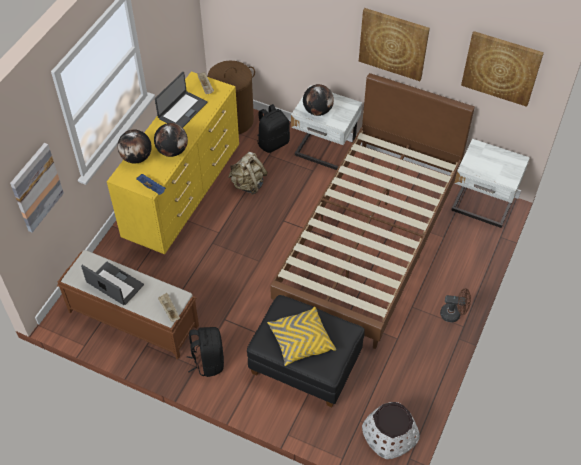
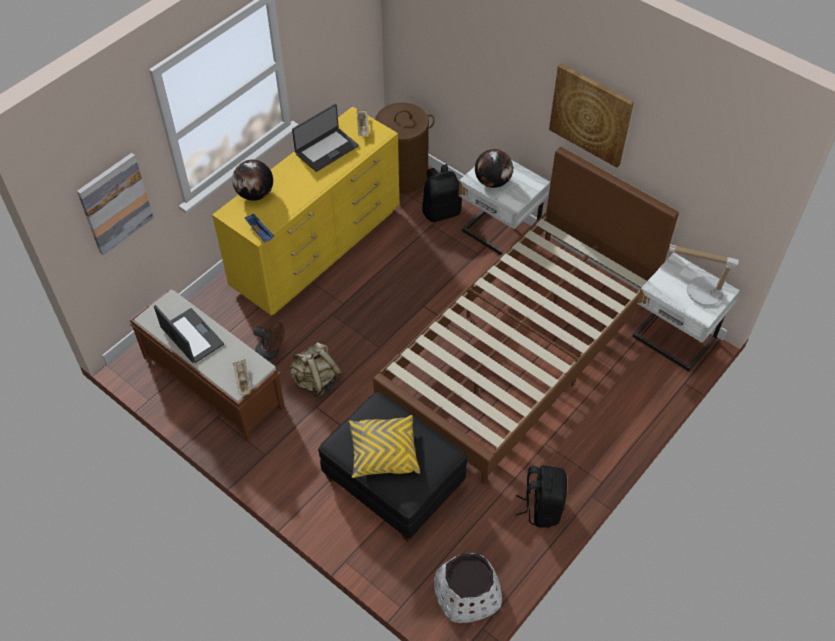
camera: 15 degrees right, 0 degrees up
globe [154,123,188,157] -> none
black backpack [187,327,224,377] -> black backpack moved to [515,465,567,528]
beige backpack [228,152,268,195] -> beige backpack moved to [289,342,343,397]
brown fan [440,288,471,322] -> brown fan moved to [254,322,285,361]
picture [461,31,544,107] -> none
none -> table lamp [669,244,739,306]

